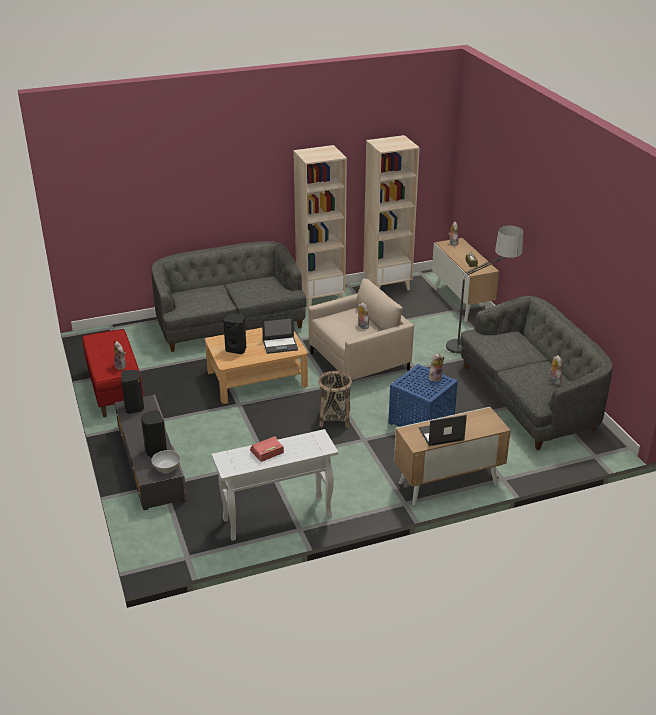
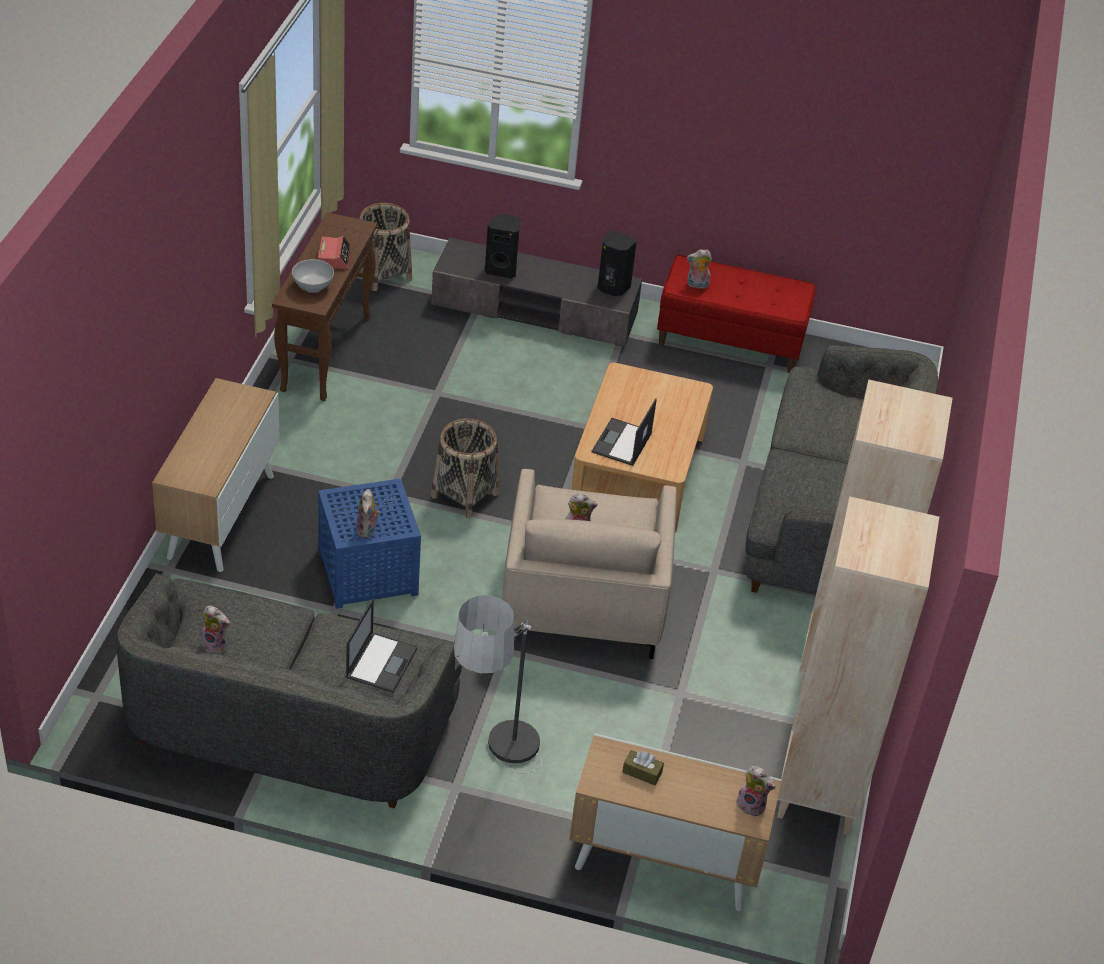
camera: 120 degrees right, 10 degrees up
white bowl [151,450,180,473] -> white bowl moved to [292,259,334,293]
white console table [212,429,338,541] -> brown console table [272,212,377,401]
black speaker [223,313,246,354] -> none
laptop [419,415,467,446] -> laptop moved to [346,599,418,693]
none -> basket [360,203,412,291]

